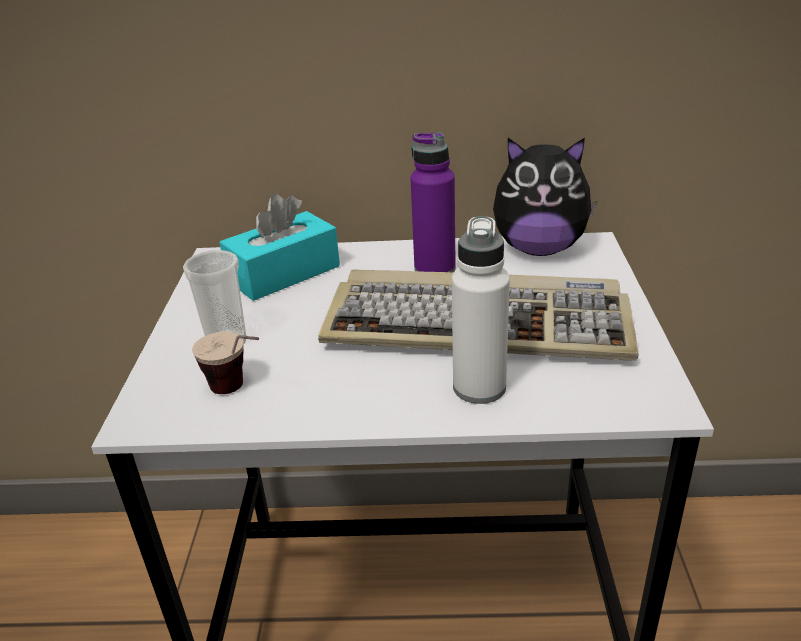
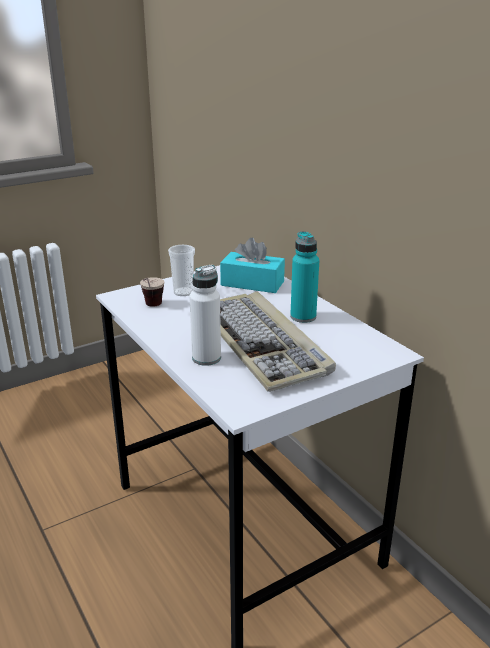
camera: 55 degrees right, 5 degrees down
purple bottle [410,132,456,273] -> turquoise bottle [290,231,319,323]
plush toy [493,138,597,256] -> none

